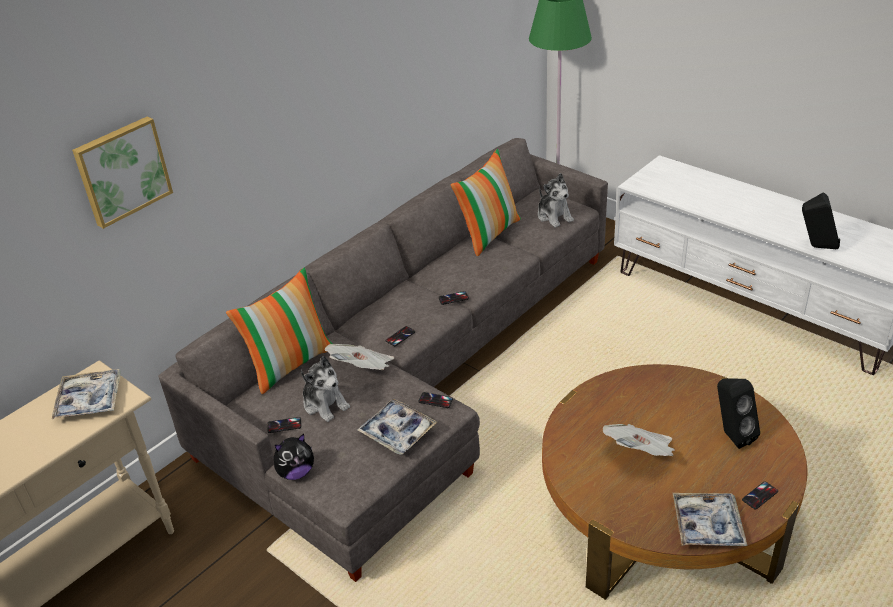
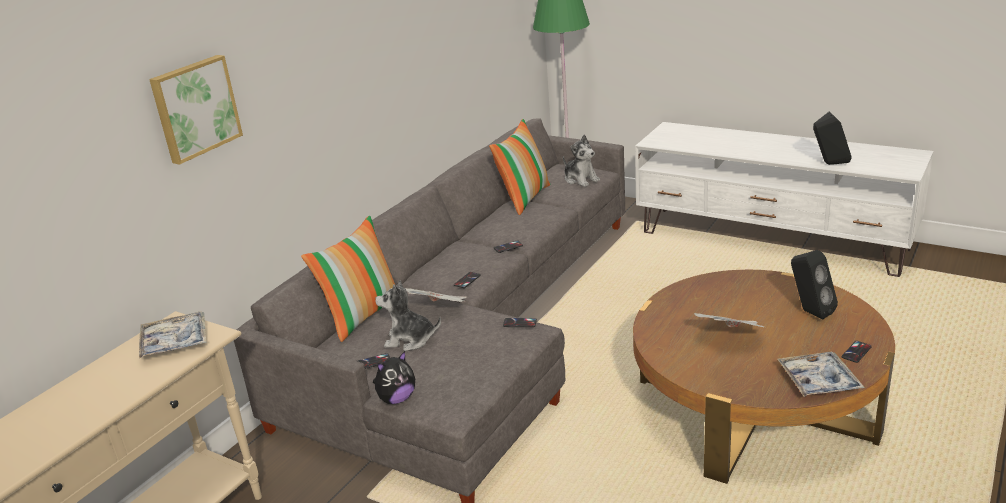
camera: 10 degrees left, 10 degrees down
plush toy [301,356,350,422] -> plush toy turned 150 degrees clockwise [375,280,441,351]
tray [357,399,437,455] -> none

